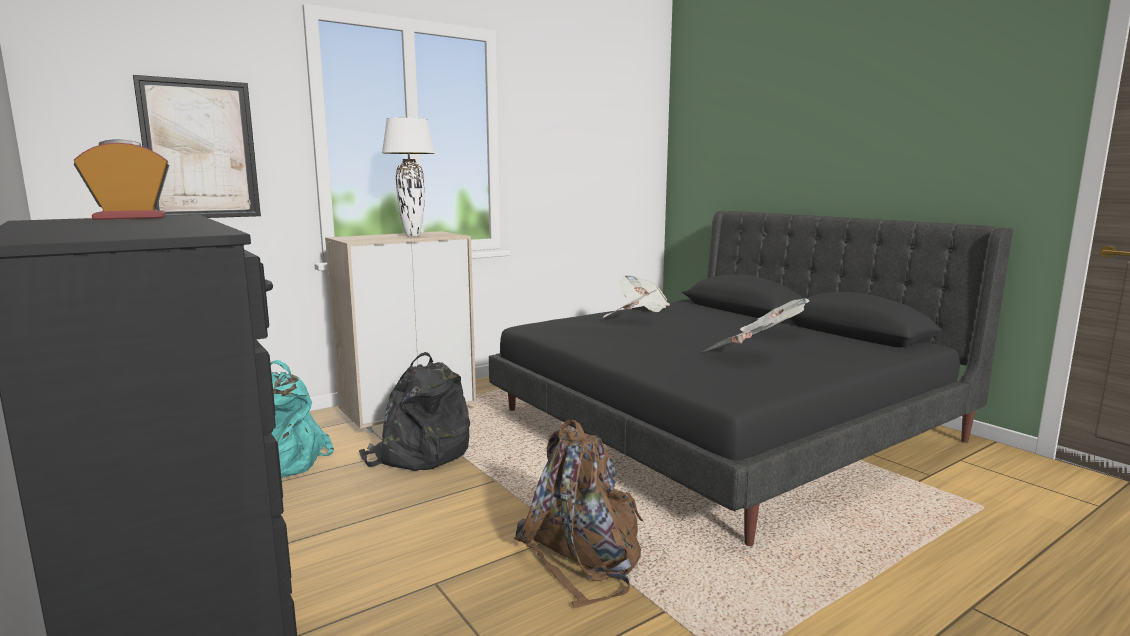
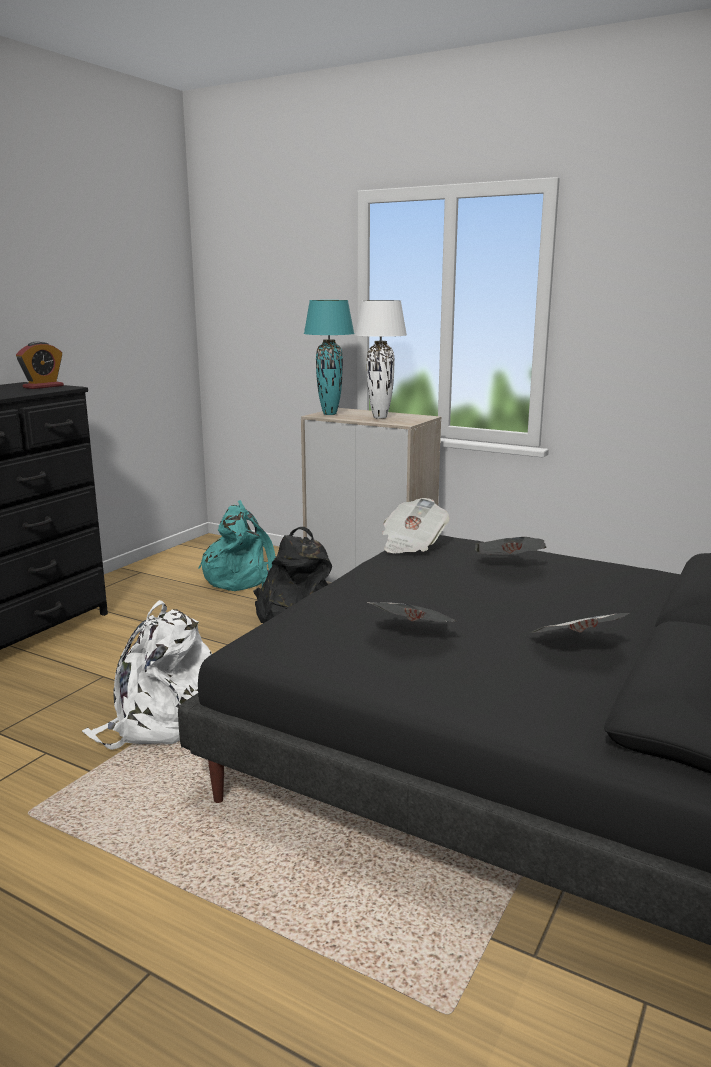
camera: 65 degrees right, 5 degrees up
alarm clock [74,139,169,220] -> alarm clock turned 90 degrees clockwise [16,341,64,389]
picture [133,75,261,218] -> none
brown backpack [514,420,643,608] -> white backpack [82,600,212,750]
newspaper [618,275,670,312] -> newspaper moved to [382,498,449,553]
none -> turquoise table lamp [304,300,355,415]

